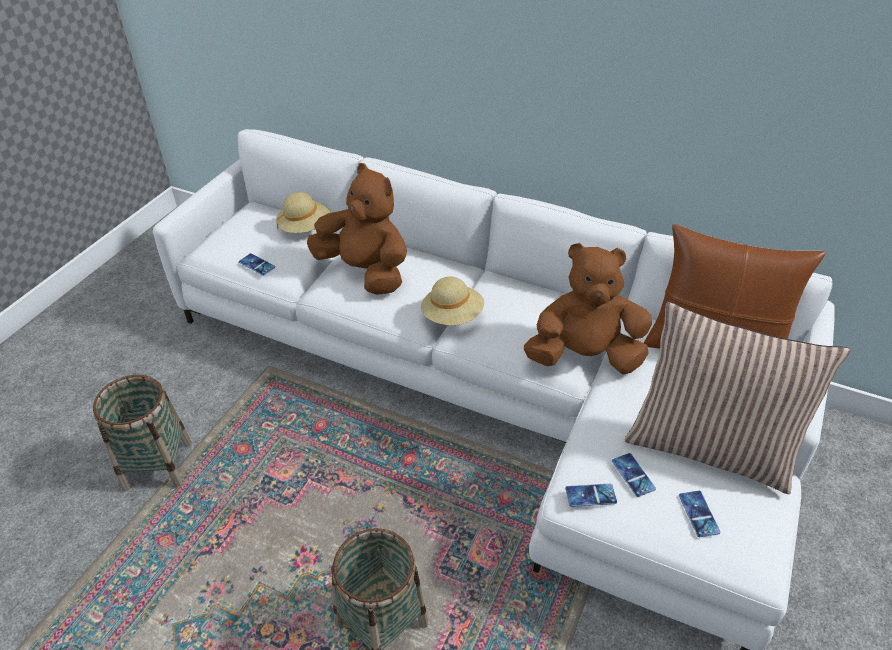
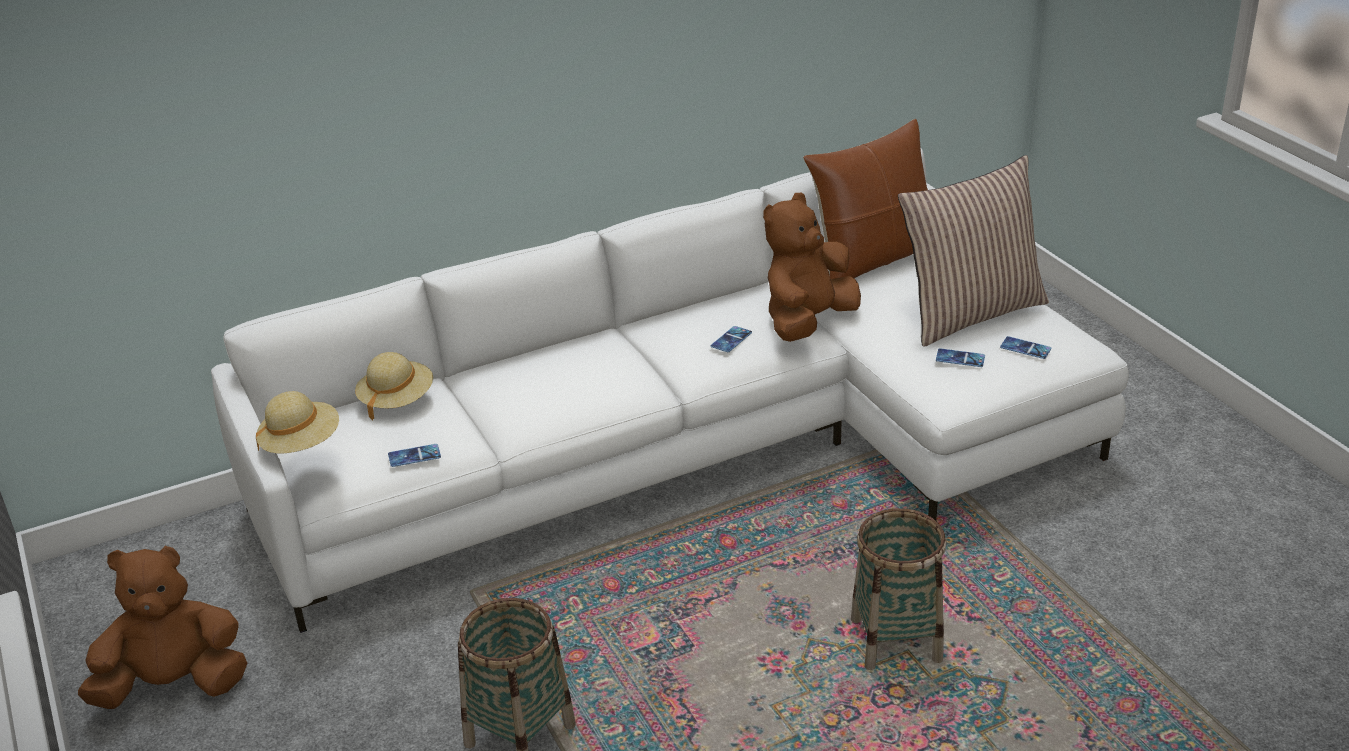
camera: 50 degrees left, 10 degrees down
brown plush toy [307,163,407,295] -> brown plush toy moved to [78,546,247,709]
beige hat [421,276,484,325] -> beige hat moved to [256,391,339,453]
phone [565,484,617,507] -> phone moved to [711,326,752,352]

